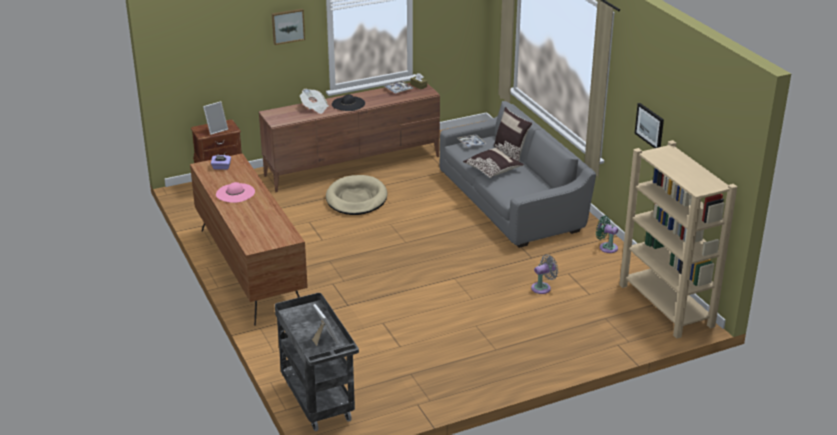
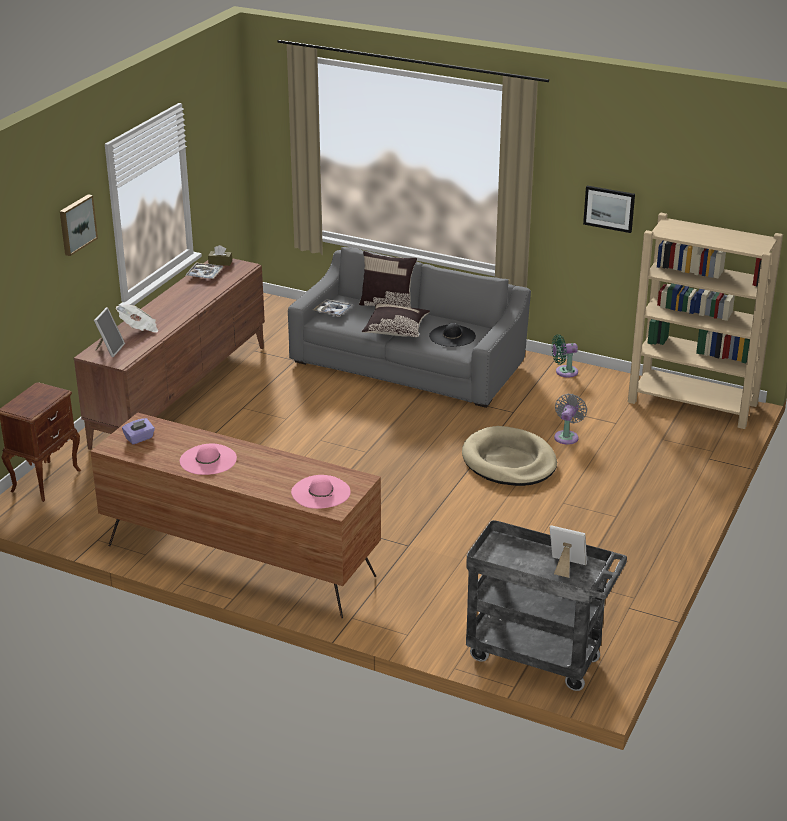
camera: 40 degrees left, 0 degrees up
picture frame [203,101,228,135] -> picture frame moved to [94,307,125,357]
beige dog bed [326,175,387,215] -> beige dog bed moved to [462,426,557,486]
black hat [332,94,365,111] -> black hat moved to [429,323,476,347]
none -> pink hat [291,475,351,509]

